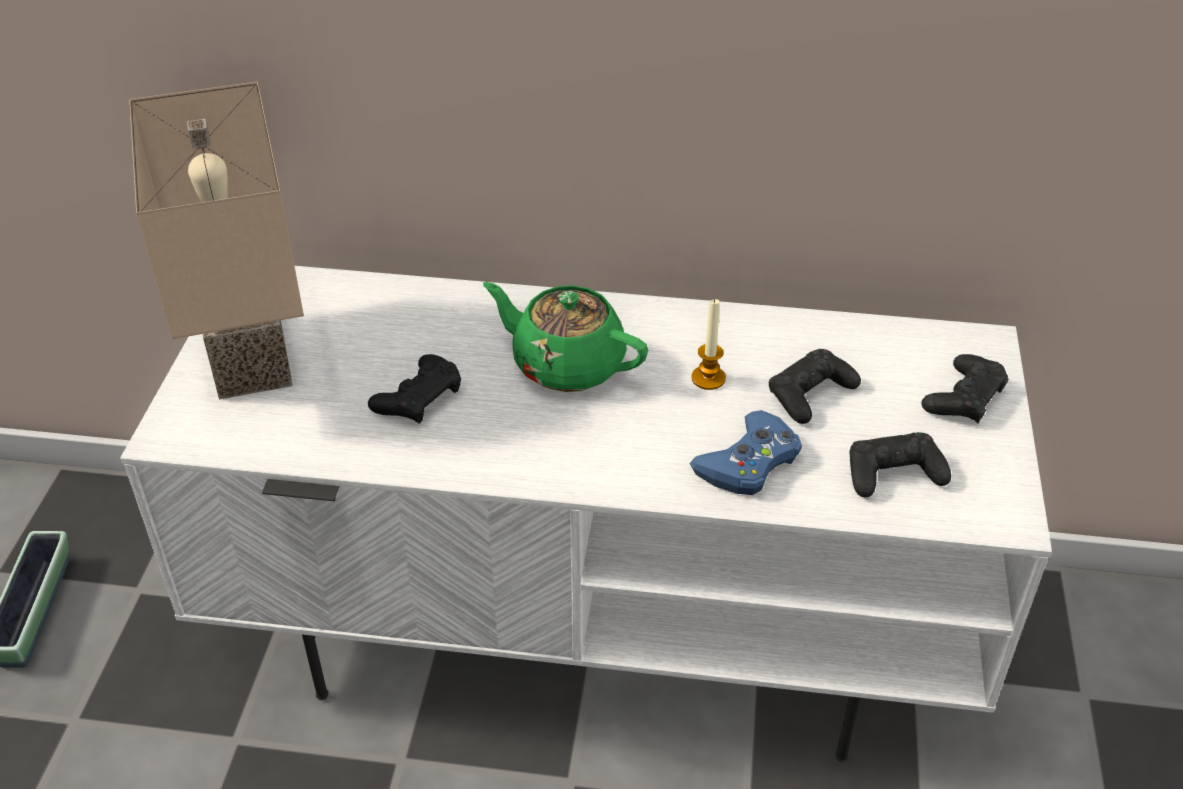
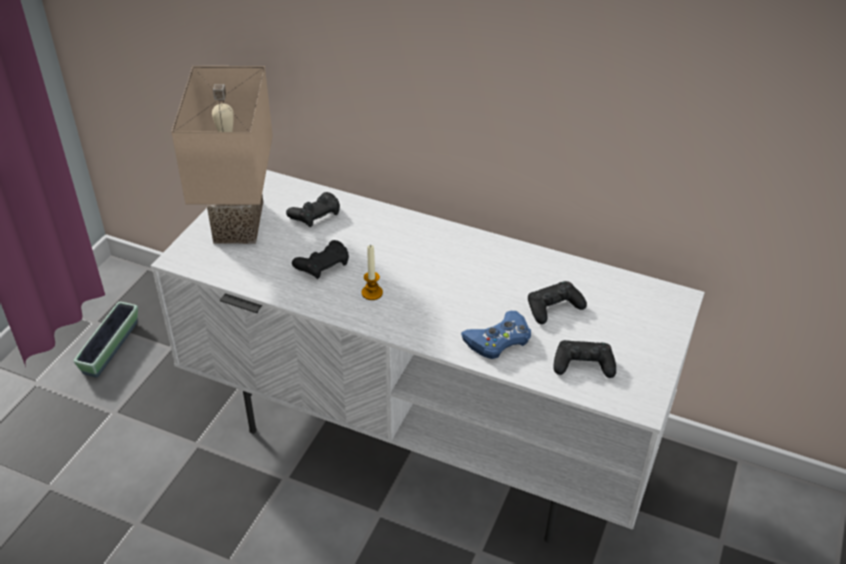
camera: 15 degrees right, 0 degrees up
green teapot [483,282,648,392] -> none
candle [691,298,726,390] -> candle moved to [362,245,383,300]
black game controller [921,354,1009,423] -> black game controller moved to [286,192,340,227]

